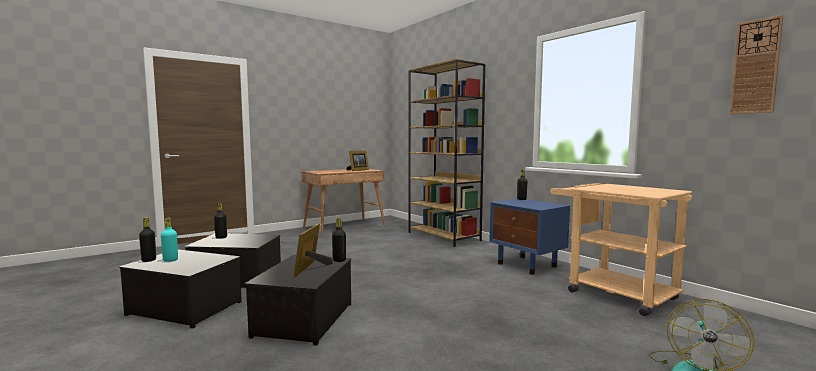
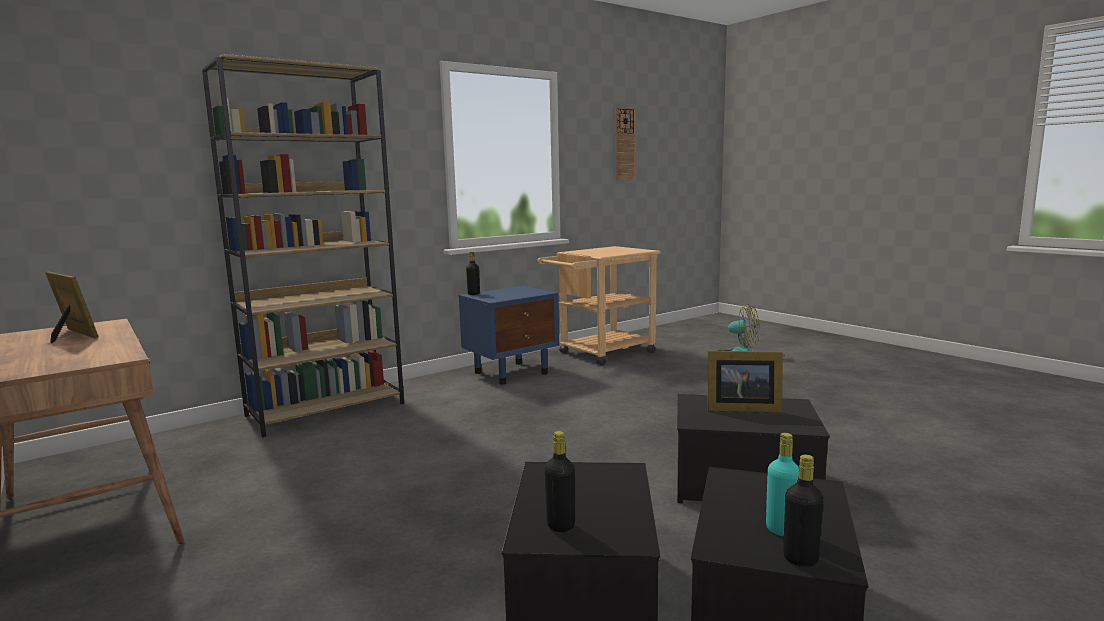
camera: 90 degrees left, 5 degrees up
black bottle [332,218,346,262] -> none

